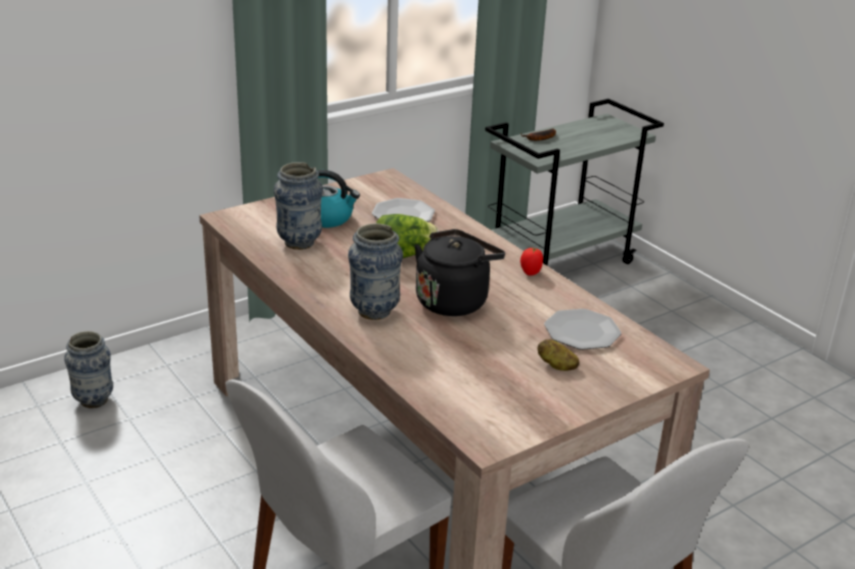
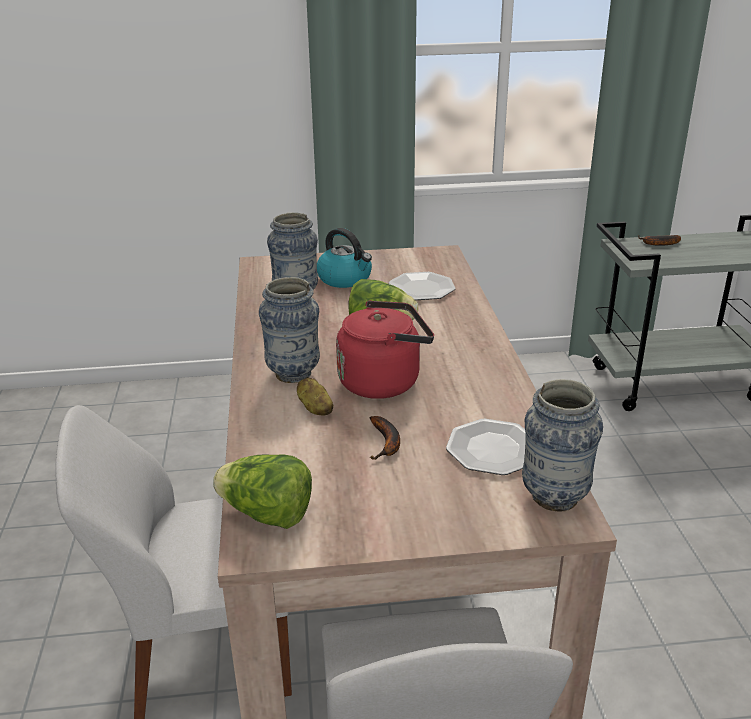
camera: 30 degrees right, 0 degrees up
vase [64,331,113,408] -> vase moved to [522,379,603,511]
black kettle [415,229,505,316] -> red kettle [336,300,434,399]
tomato [520,248,543,275] -> none
potato [537,339,579,371] -> potato moved to [297,378,333,416]
none -> lettuce [213,454,312,529]
none -> banana [369,416,400,460]

